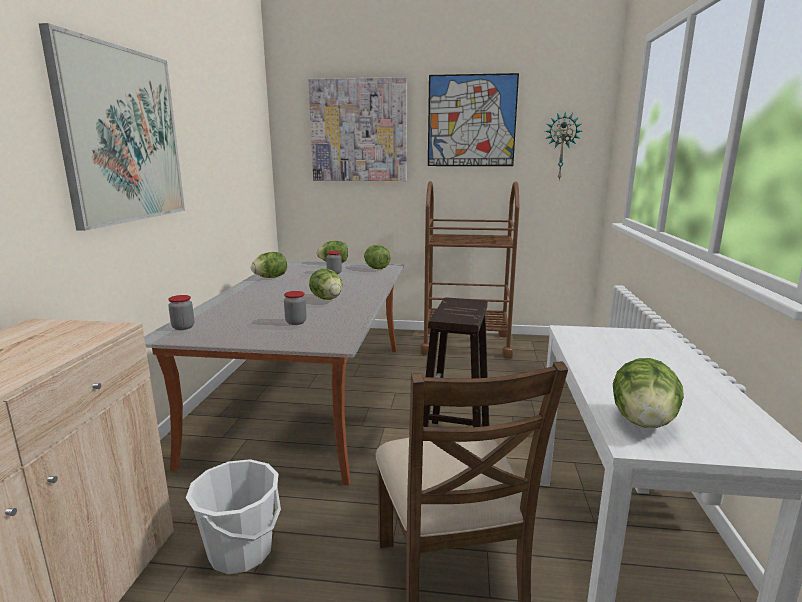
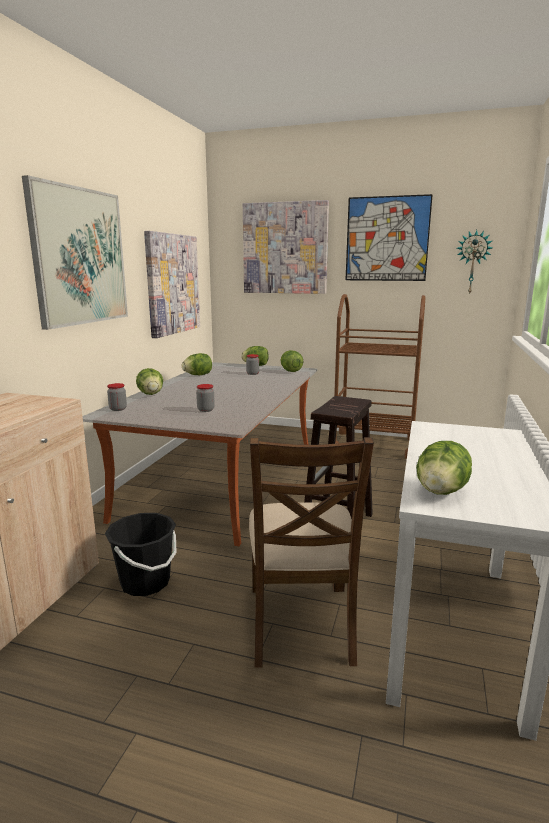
camera: 10 degrees right, 0 degrees up
white bucket [186,459,281,574] -> black bucket [105,513,177,596]
lettuce [309,269,343,300] -> lettuce moved to [136,368,163,395]
none -> picture [144,231,200,338]

